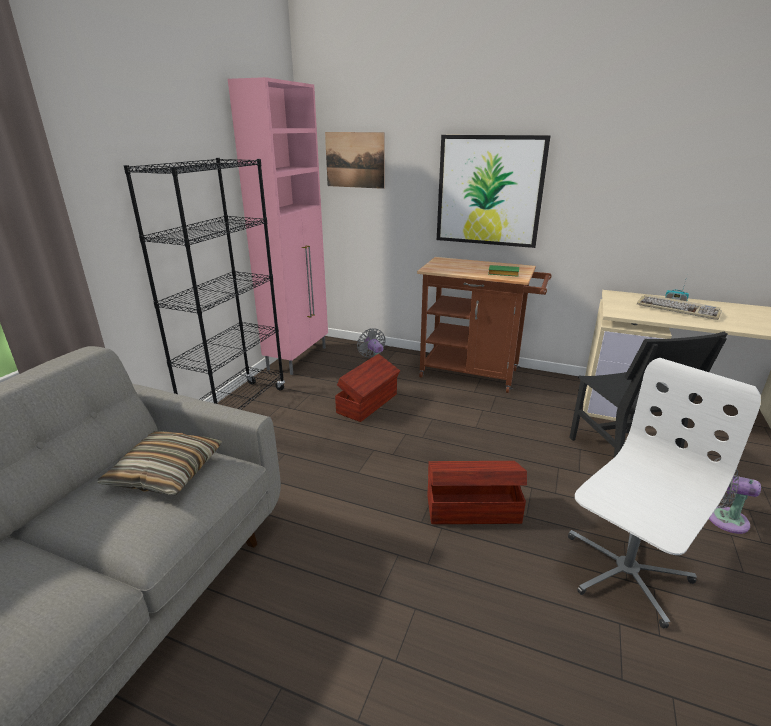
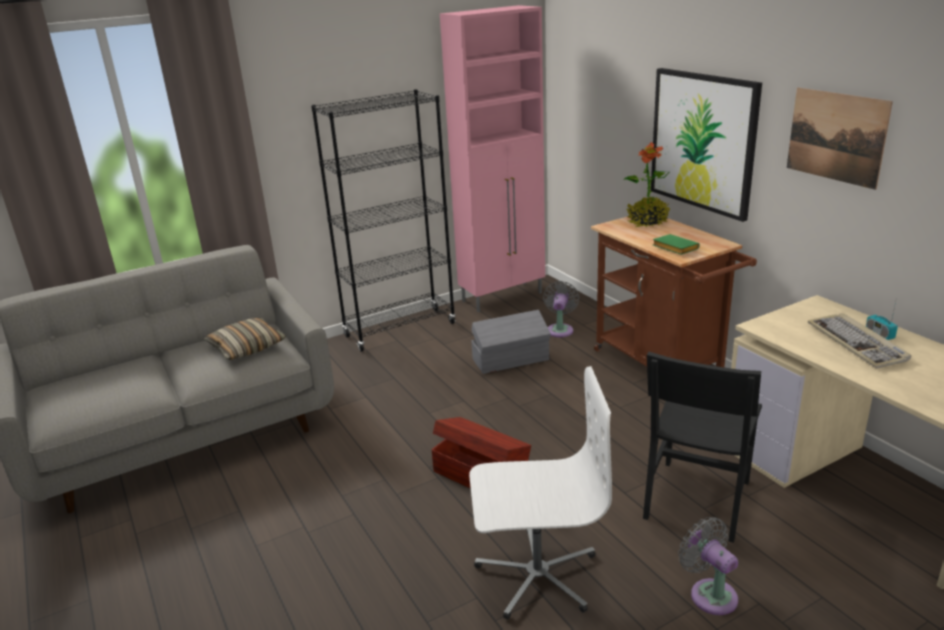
camera: 40 degrees right, 0 degrees up
picture [325,132,385,189] -> picture moved to [787,88,893,190]
brown storage box [335,354,400,422] -> grey storage box [471,310,551,374]
none -> potted plant [624,142,670,227]

